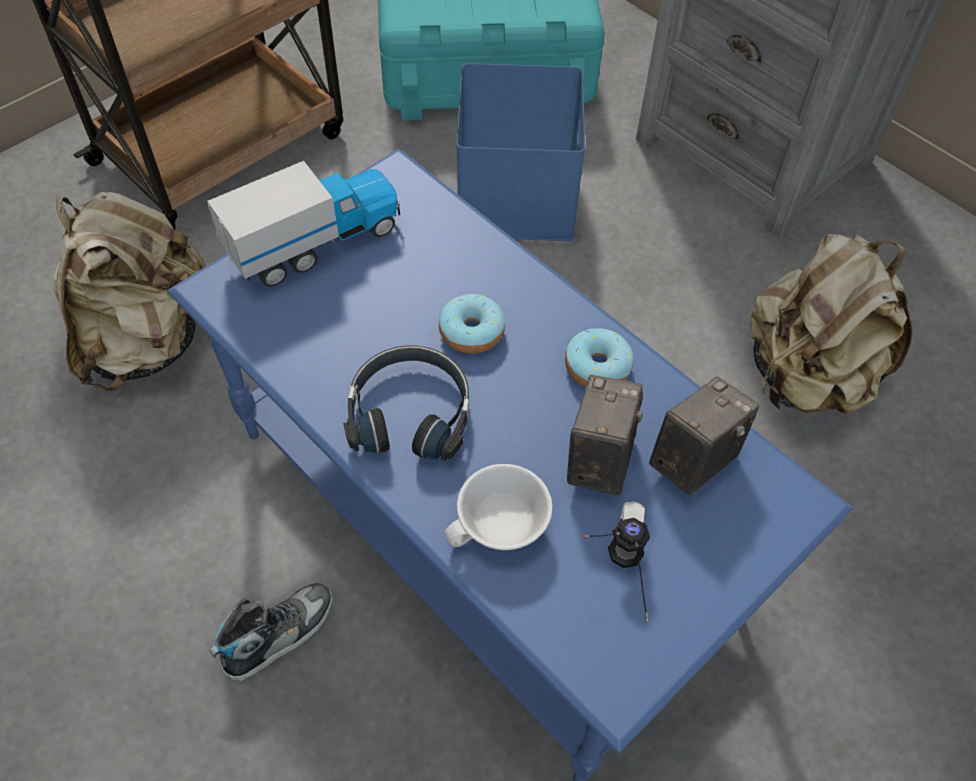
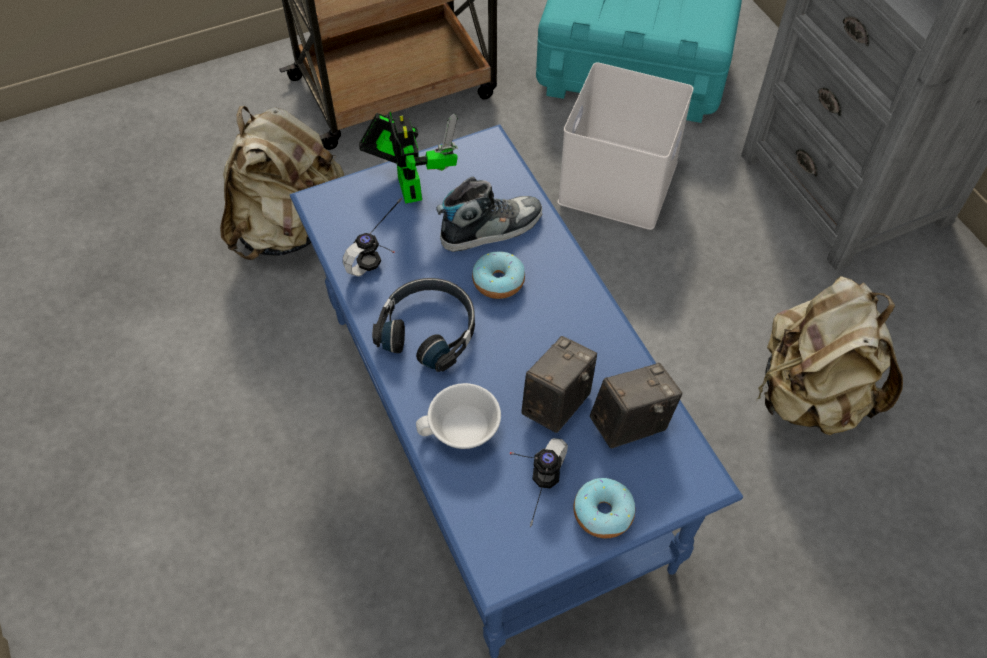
camera: 20 degrees right, 0 degrees up
toy truck [207,161,400,287] -> toy robot [359,112,458,204]
shoe [209,583,333,681] -> shoe moved to [436,177,543,252]
blue storage box [456,63,585,241] -> white storage box [557,62,693,230]
donut [565,328,633,387] -> donut moved to [574,478,635,538]
none -> headphones [343,198,402,277]

